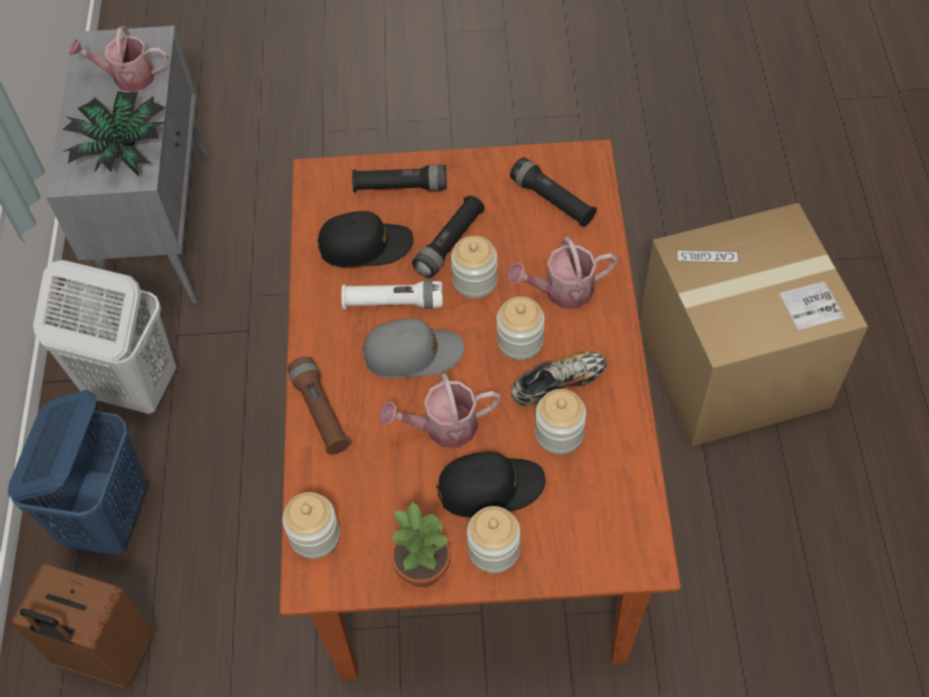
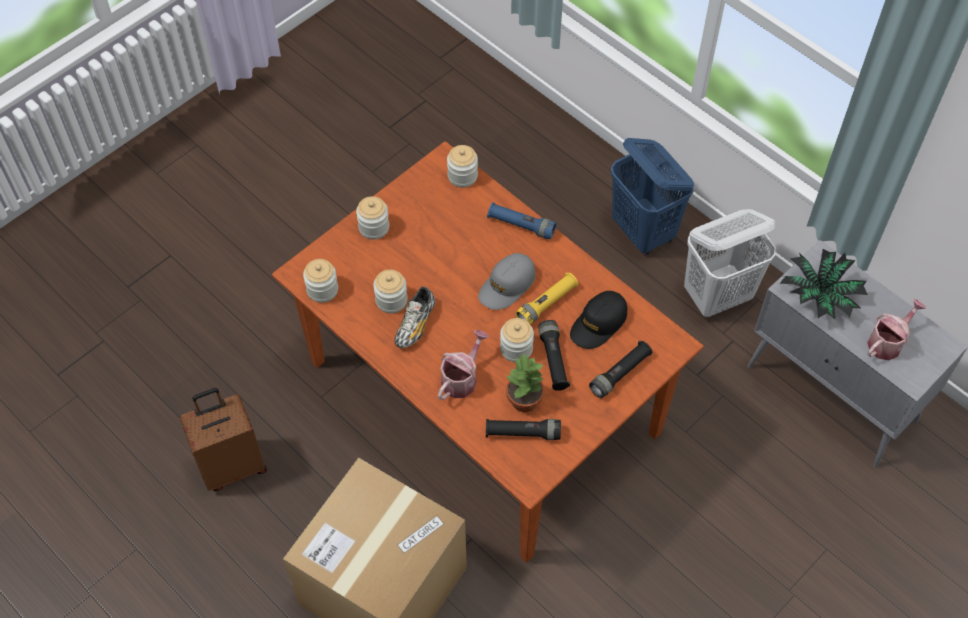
camera: 135 degrees right, 0 degrees up
brown suitcase [10,564,154,689] -> brown suitcase moved to [180,388,267,491]
brown flashlight [287,356,351,455] -> blue flashlight [487,202,556,239]
white flashlight [342,280,443,309] -> yellow flashlight [516,272,578,324]
watering can [380,374,501,448] -> none
potted plant [390,500,451,587] -> potted plant moved to [506,353,544,412]
black cap [436,452,545,517] -> none
jar [497,296,545,360] -> jar moved to [303,259,338,303]

